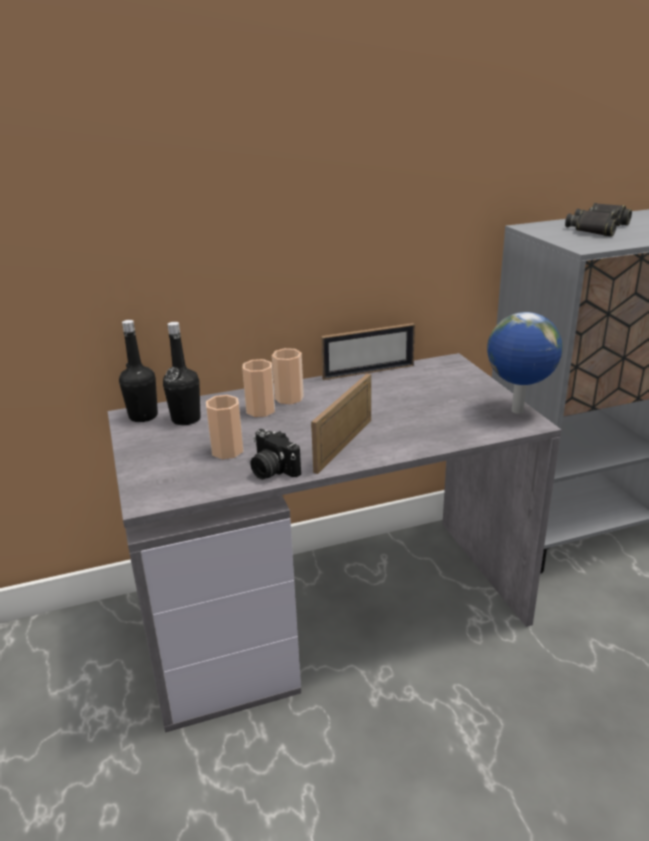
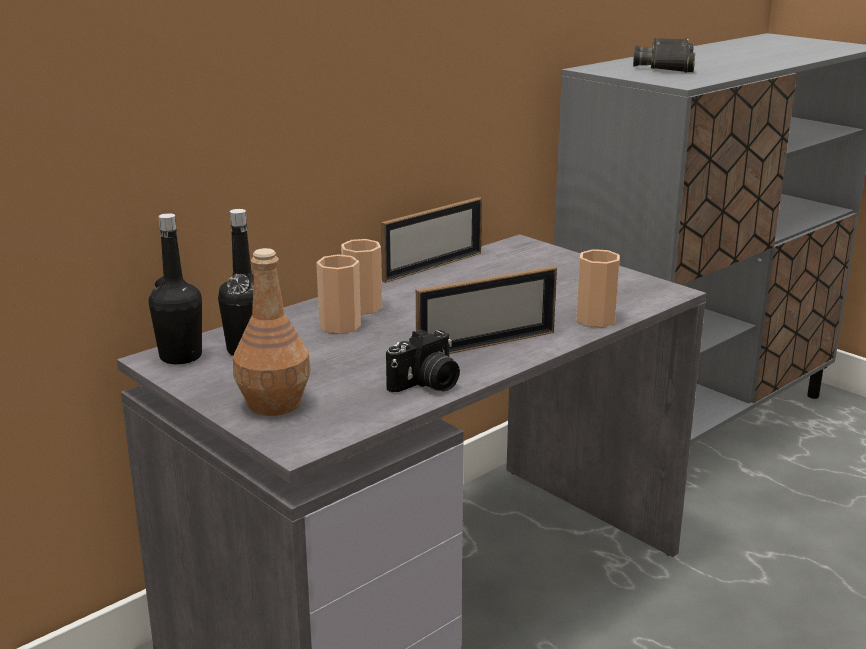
camera: 25 degrees left, 5 degrees down
cup [206,395,244,459] -> cup moved to [576,249,620,327]
camera [250,429,301,479] -> camera turned 60 degrees counterclockwise [386,329,460,392]
picture frame [311,373,371,474] -> picture frame turned 120 degrees counterclockwise [416,266,557,354]
globe [487,312,563,414] -> none
none -> brown bottle [233,248,311,416]

